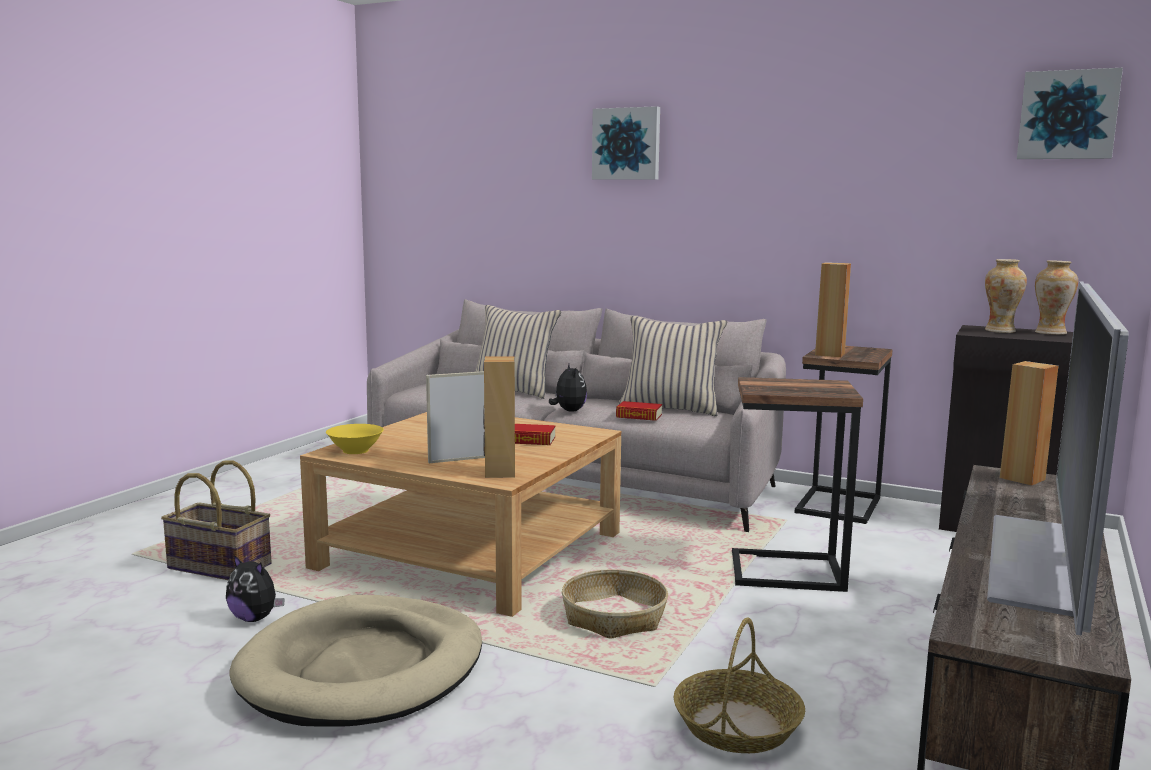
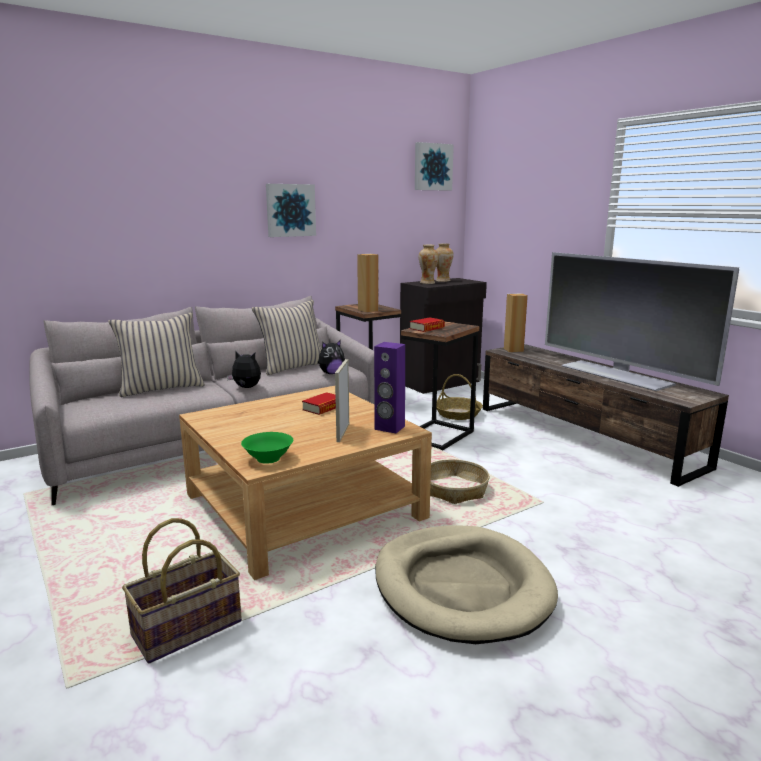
camera: 60 degrees left, 5 degrees up
plush toy [226,555,285,622] -> plush toy moved to [318,340,345,374]
yellow bowl [326,424,384,454] -> green bowl [241,432,293,464]
brown speaker [483,356,515,478] -> purple speaker [374,342,405,433]
picture [592,106,660,180] -> picture moved to [266,184,316,237]
book [616,401,662,421] -> book moved to [410,317,445,332]
basket [673,618,805,753] -> basket moved to [436,374,483,420]

